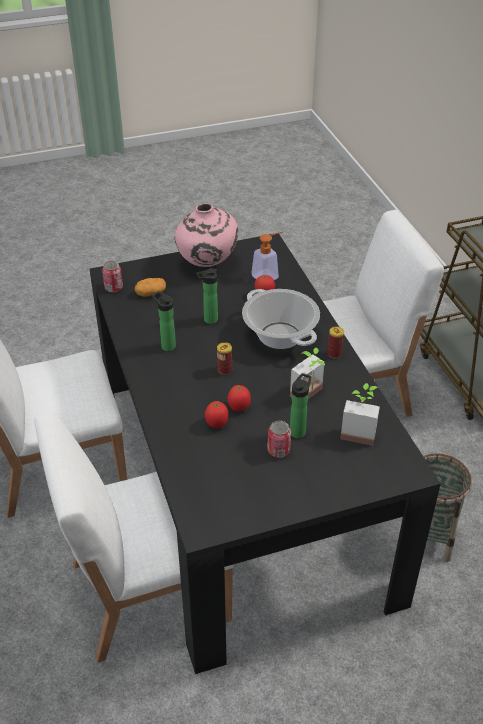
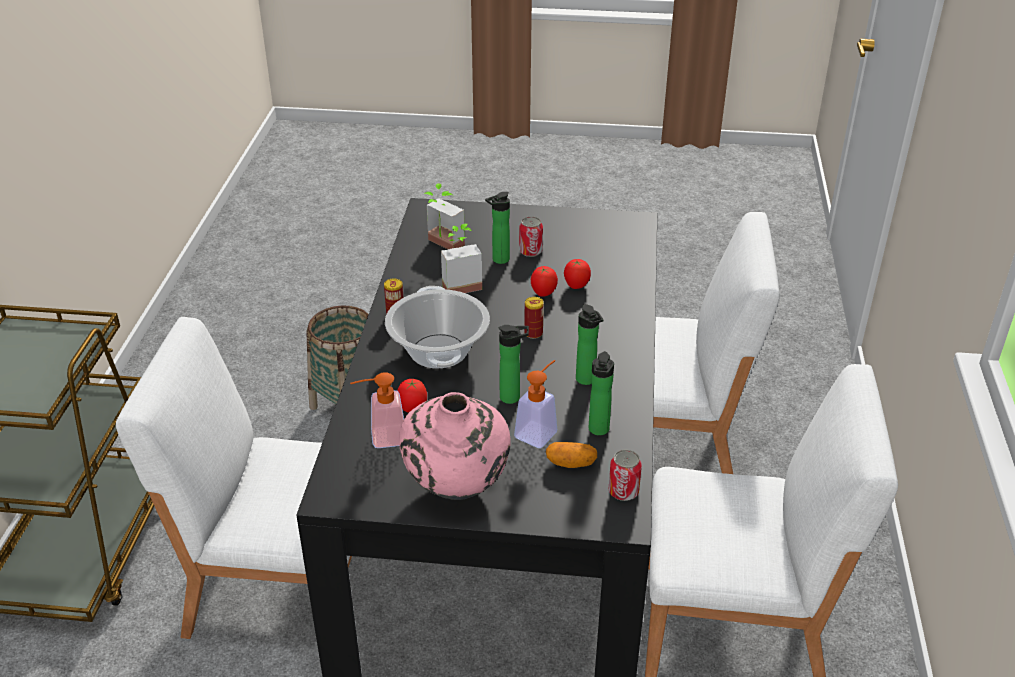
camera: 155 degrees left, 5 degrees down
none -> soap dispenser [514,360,557,448]
none -> bottle [589,351,614,435]

